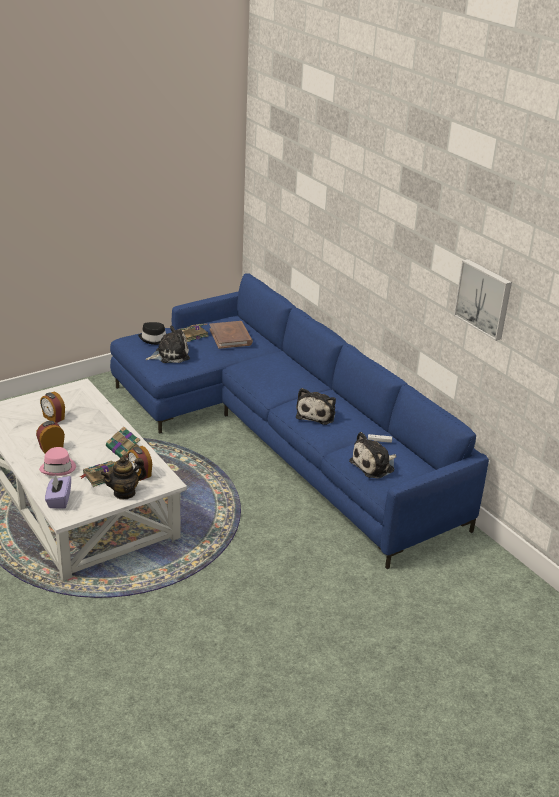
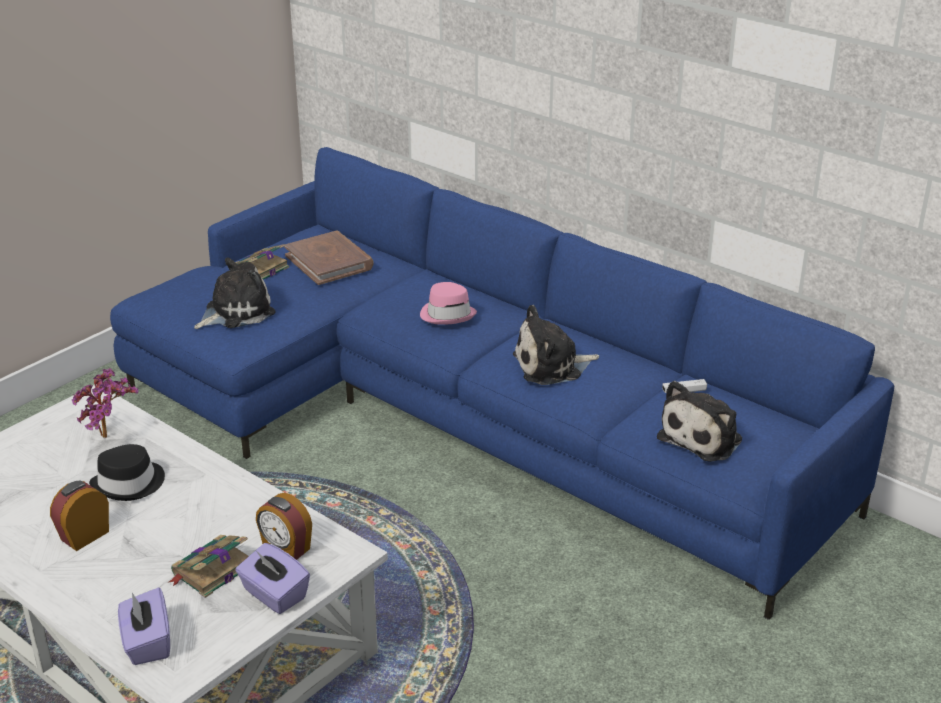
camera: 15 degrees left, 0 degrees up
pink hat [39,447,76,476] -> pink hat moved to [420,282,477,325]
alarm clock [40,392,65,423] -> none
teapot [101,457,147,500] -> purple tissue box [235,543,310,614]
book [106,427,140,459] -> none
black hat [138,322,167,345] -> black hat moved to [89,444,165,501]
plush toy [296,388,336,425] -> plush toy turned 75 degrees clockwise [513,305,599,385]
picture [454,259,512,341] -> none
none -> potted plant [72,368,138,438]

